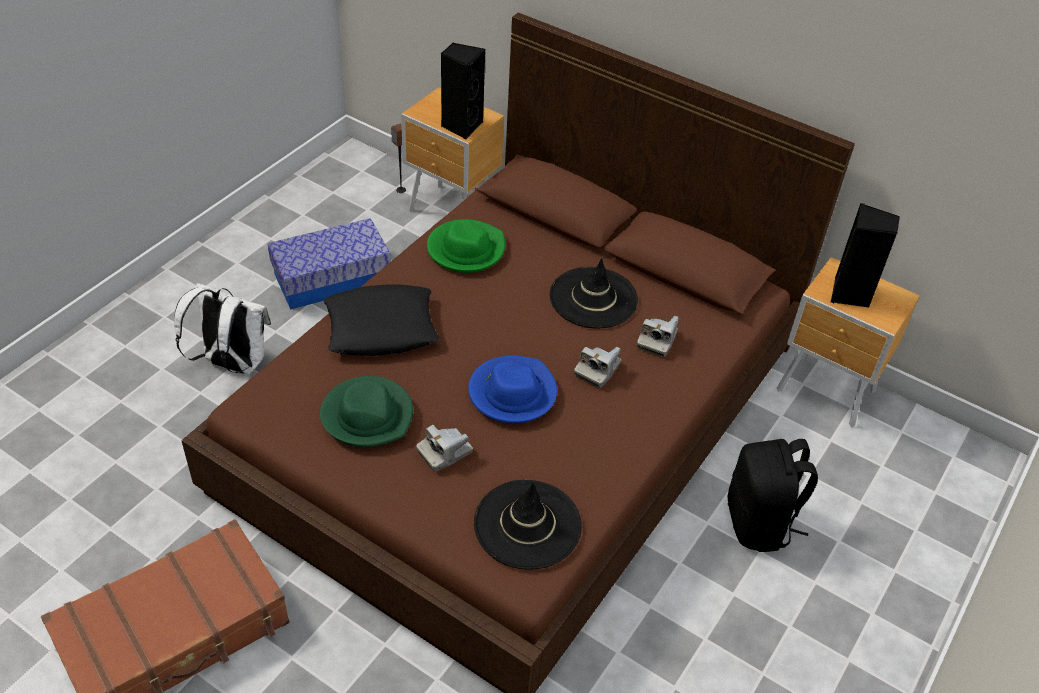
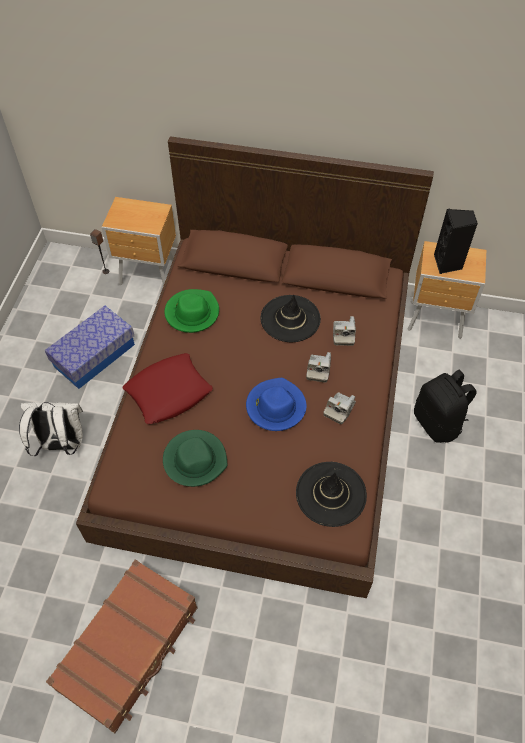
camera: 20 degrees left, 10 degrees up
black pillow [324,284,439,356] -> red pillow [123,353,213,424]
camera [416,425,473,472] -> camera moved to [323,392,356,424]
black speaker [441,43,485,140] -> none

